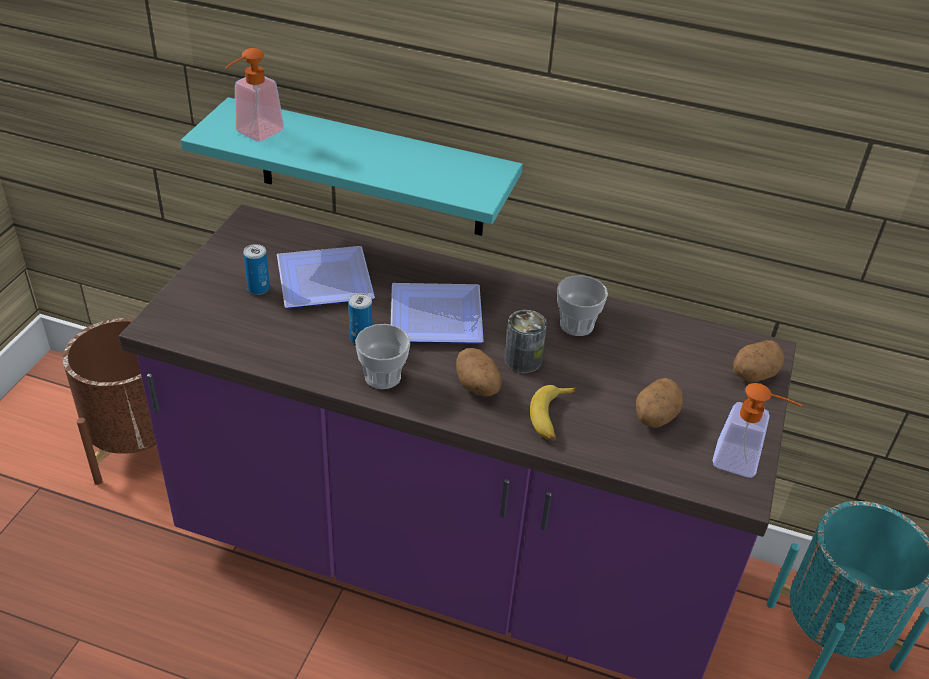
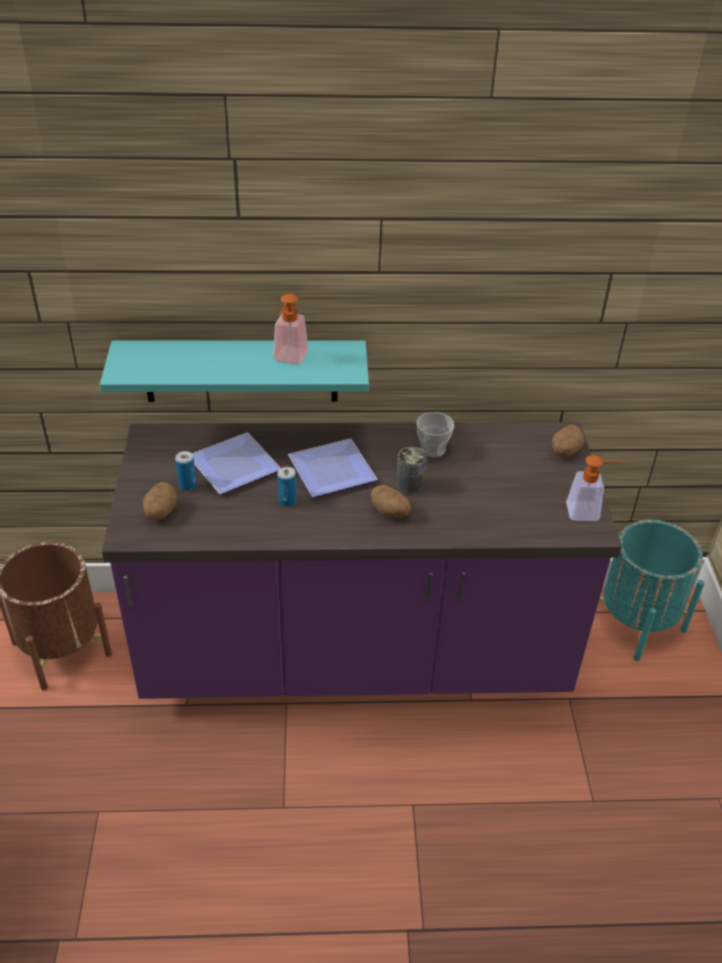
camera: 20 degrees left, 0 degrees up
soap dispenser [225,48,284,142] -> soap dispenser moved to [273,294,308,365]
cup [355,324,410,389] -> none
banana [530,385,575,441] -> none
potato [636,378,683,428] -> potato moved to [143,482,177,520]

